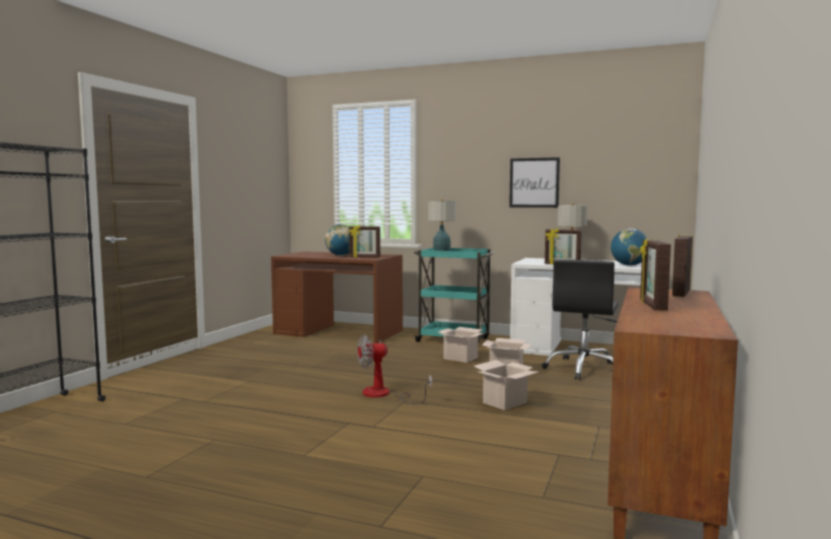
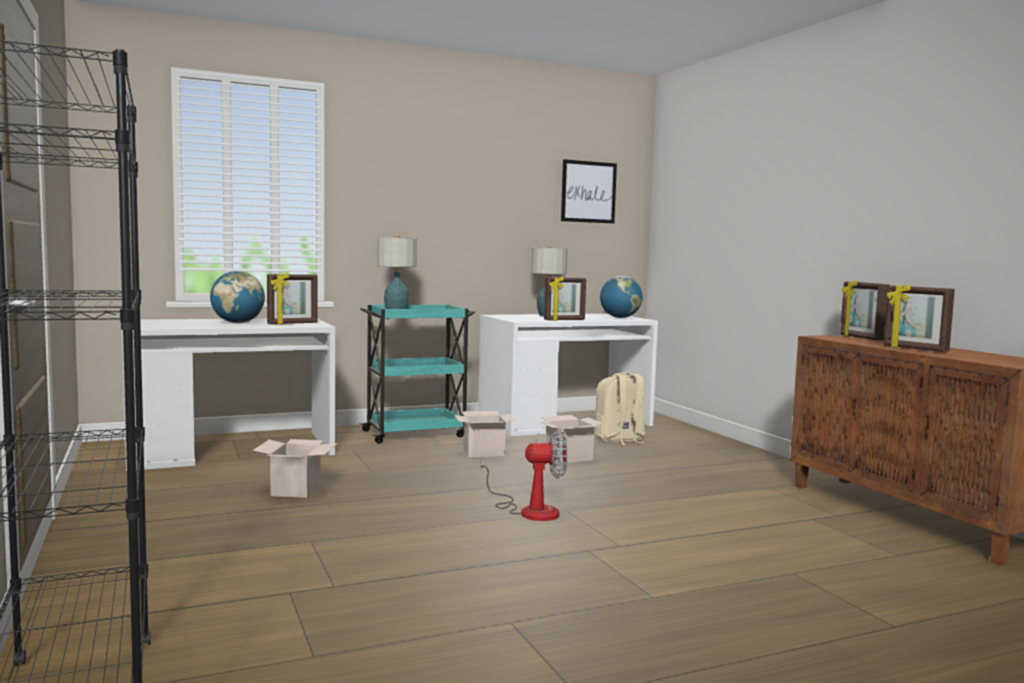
camera: 45 degrees left, 0 degrees up
brown desk [271,251,403,343] -> white desk [122,318,335,471]
fan [357,335,432,404] -> fan turned 120 degrees counterclockwise [480,430,568,521]
cardboard box [474,360,538,410] -> cardboard box moved to [253,439,337,498]
picture [509,157,560,208] -> picture moved to [561,159,617,224]
black office chair [542,259,618,380] -> beige backpack [595,372,646,445]

